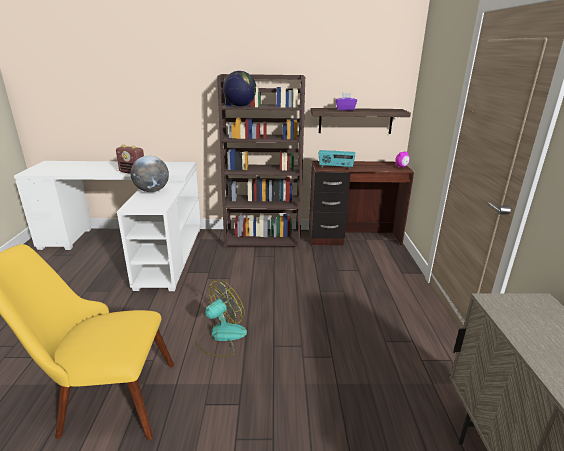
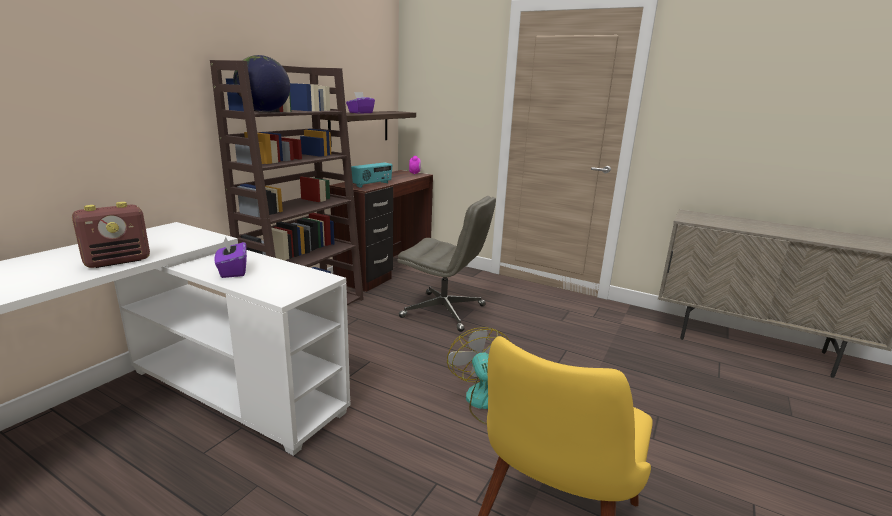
camera: 60 degrees left, 5 degrees down
globe [131,156,169,192] -> purple tissue box [215,236,247,278]
none -> grey office chair [397,196,496,332]

